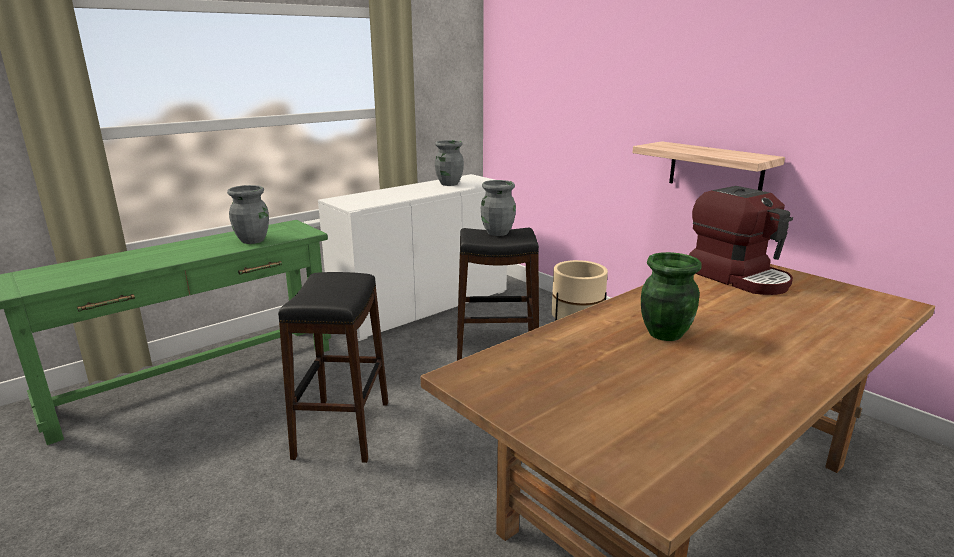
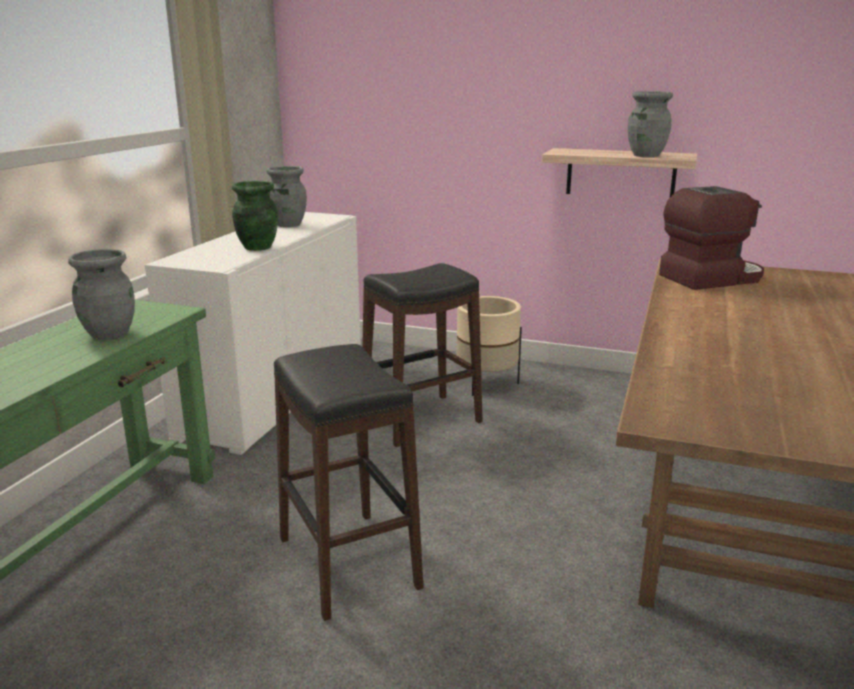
camera: 30 degrees left, 0 degrees up
grey vase [481,180,516,236] -> grey vase moved to [628,91,673,157]
green vase [641,252,702,341] -> green vase moved to [232,181,278,251]
coffee machine [689,186,793,295] -> coffee machine turned 45 degrees counterclockwise [659,186,764,290]

